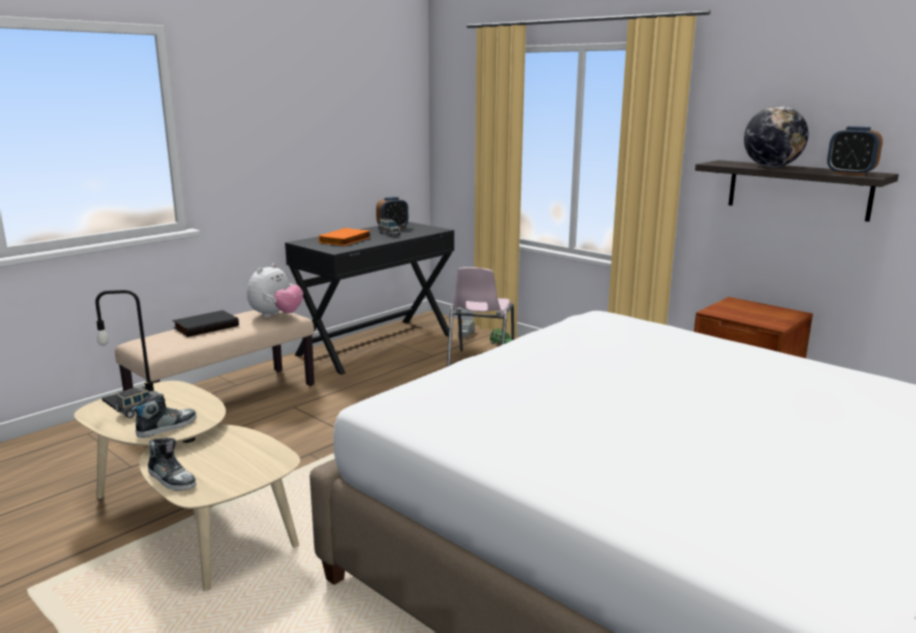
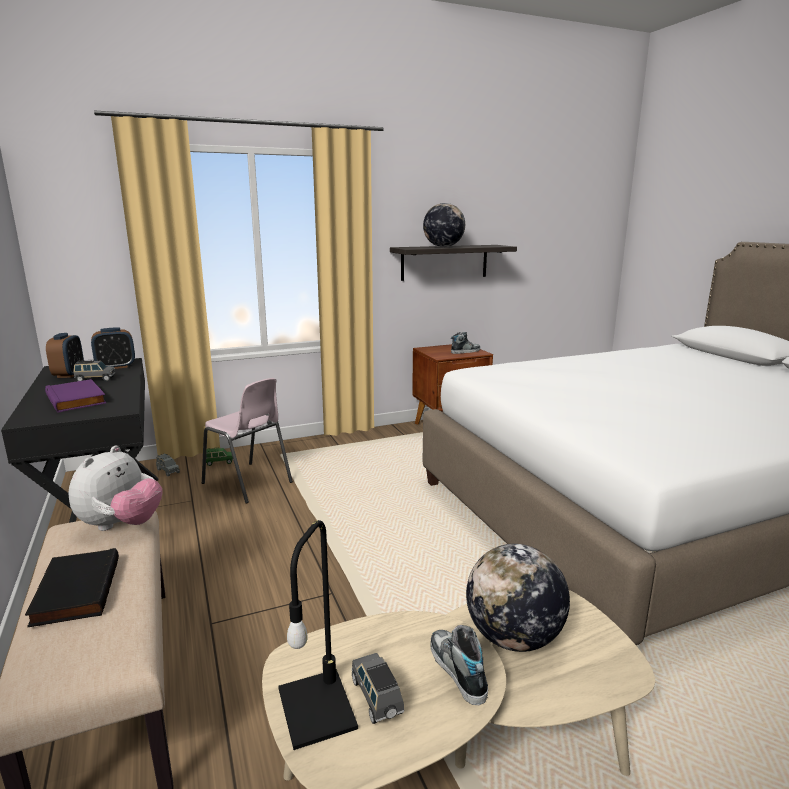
camera: 65 degrees left, 0 degrees up
shoe [148,438,196,491] -> shoe moved to [451,332,480,354]
plush toy [247,263,303,318] -> plush toy turned 60 degrees clockwise [68,445,163,531]
orange book [319,228,370,246] -> purple book [45,379,107,412]
alarm clock [827,126,883,176] -> alarm clock moved to [91,327,135,369]
none -> globe [466,544,570,652]

